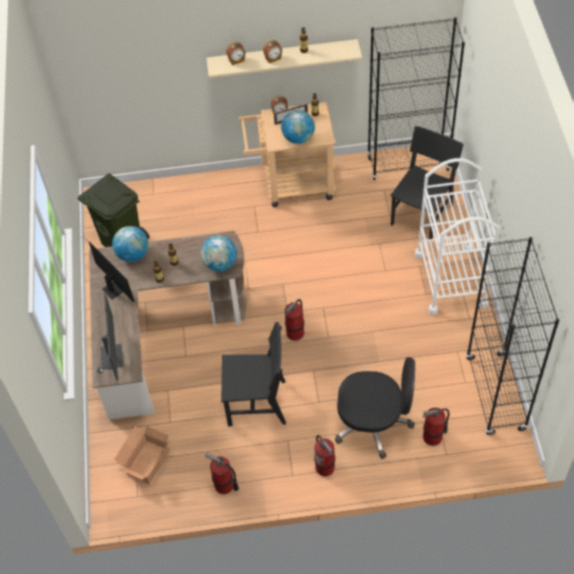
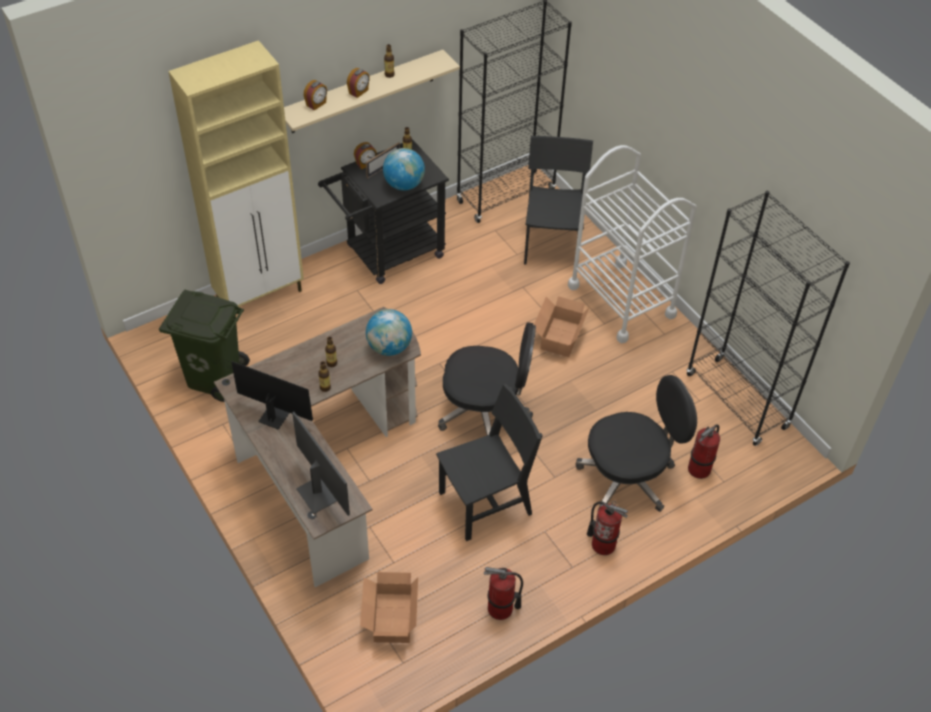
camera: 30 degrees left, 5 degrees down
globe [112,226,149,262] -> none
beige cart [239,102,336,207] -> black cart [318,139,449,284]
fire extinguisher [285,299,304,341] -> black office chair [438,322,536,435]
none -> beige cabinet [168,40,304,307]
none -> cardboard box [534,296,590,357]

